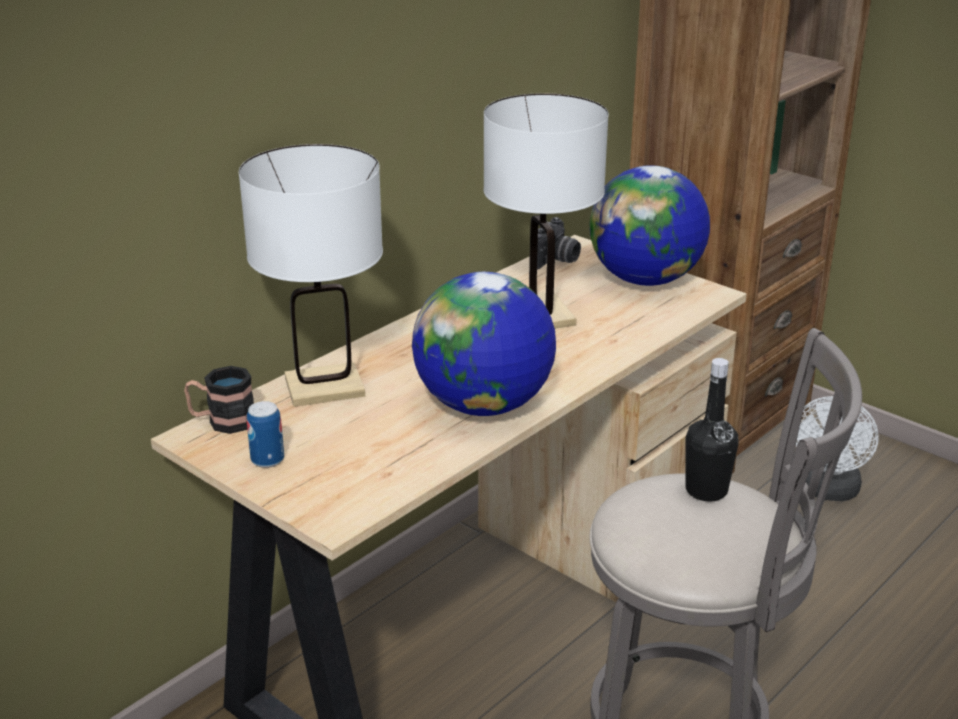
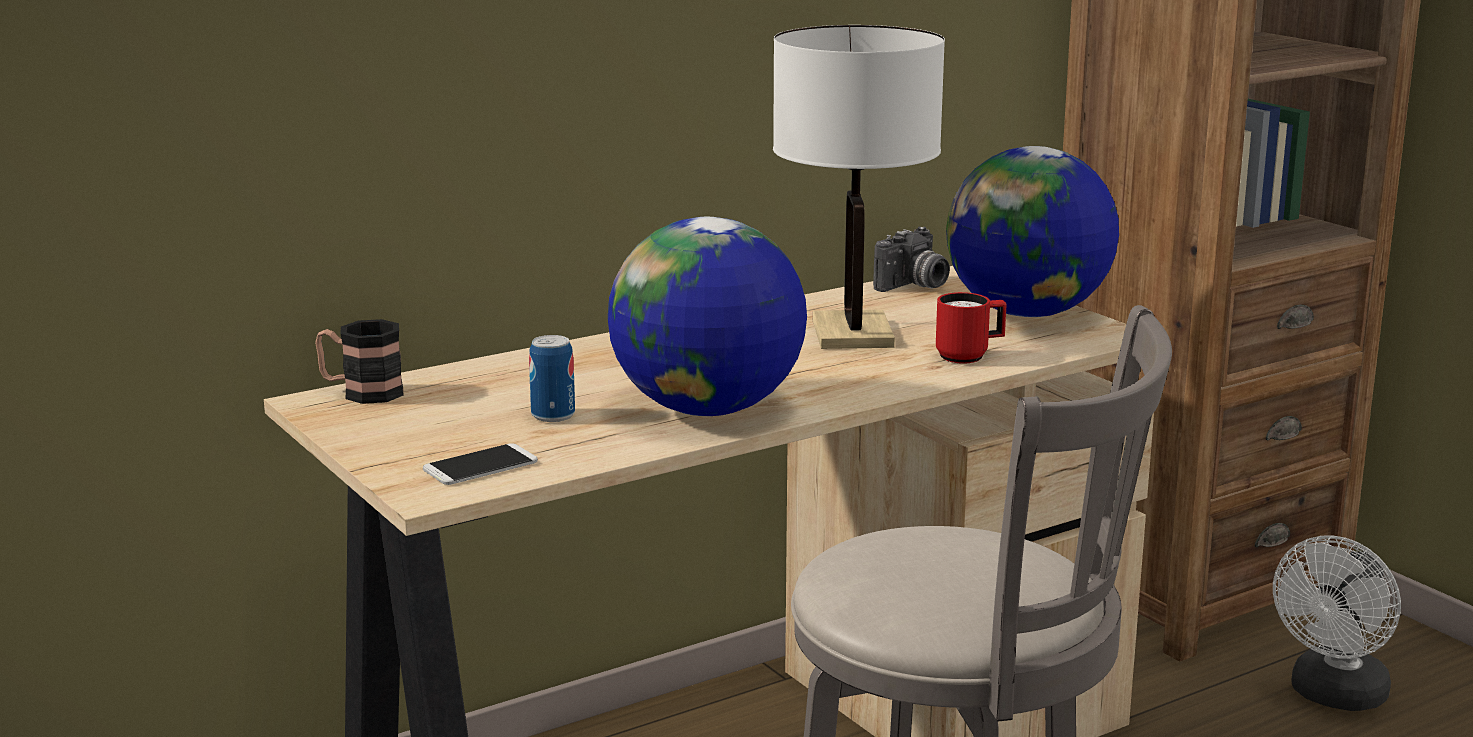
camera: 15 degrees right, 10 degrees down
white table lamp [239,144,383,407] -> none
can [247,401,284,468] -> can moved to [529,335,575,422]
black bottle [685,358,739,502] -> none
none -> phone [423,443,538,485]
none -> red mug [936,292,1007,363]

